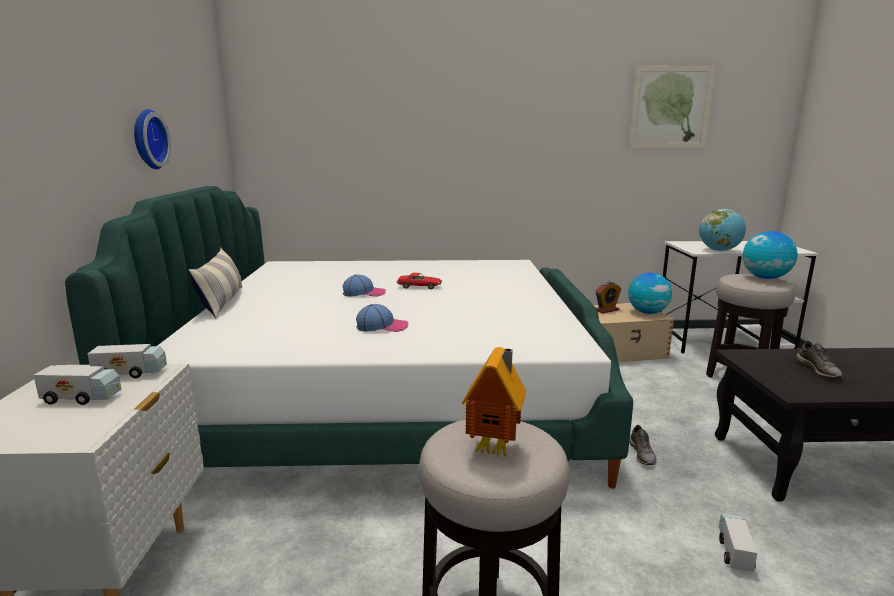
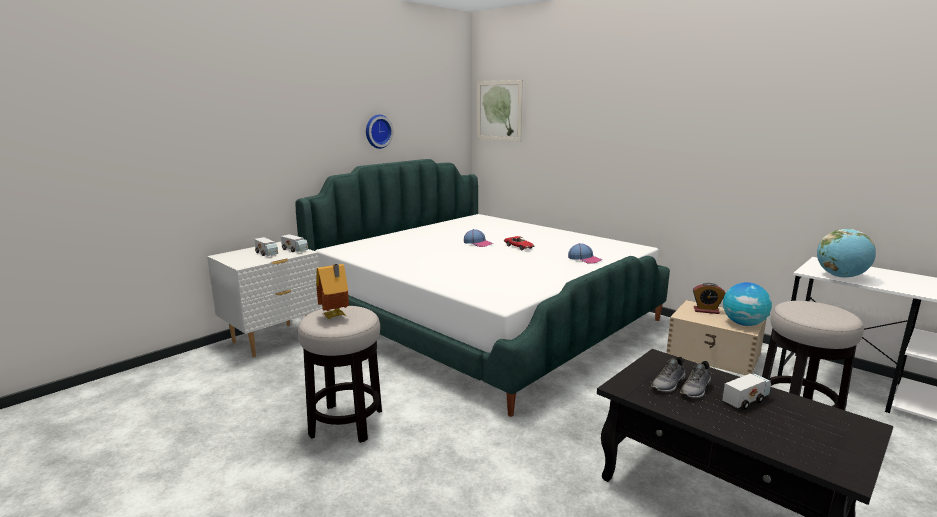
camera: 45 degrees right, 0 degrees up
pillow [188,248,242,319] -> none
cap [356,304,408,332] -> cap moved to [568,243,602,264]
picture [628,65,716,149] -> picture moved to [477,80,523,142]
grey shoe [629,425,657,465] -> grey shoe moved to [651,357,686,393]
toy truck [719,513,757,572] -> toy truck moved to [722,373,771,410]
globe [742,231,798,279] -> none

